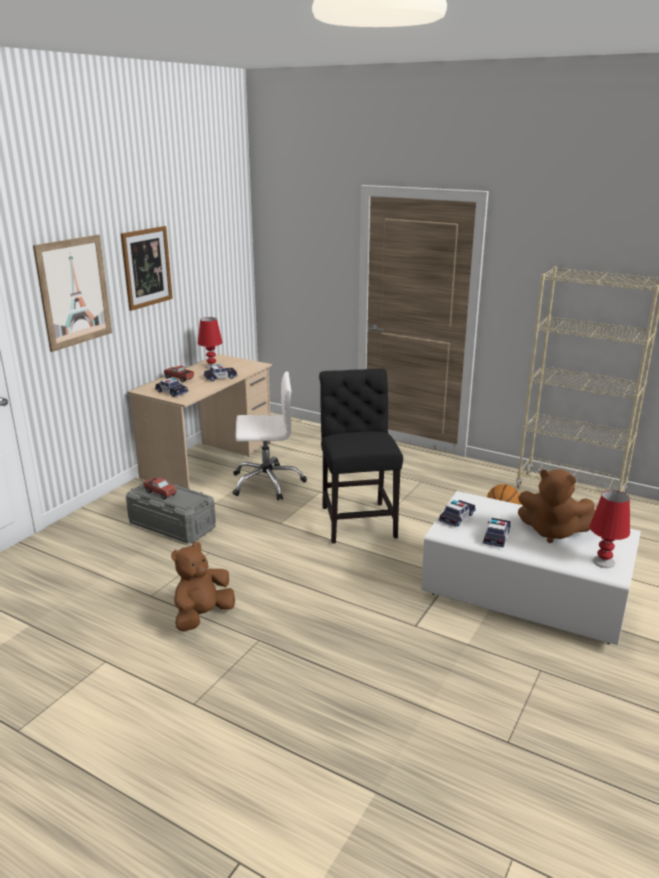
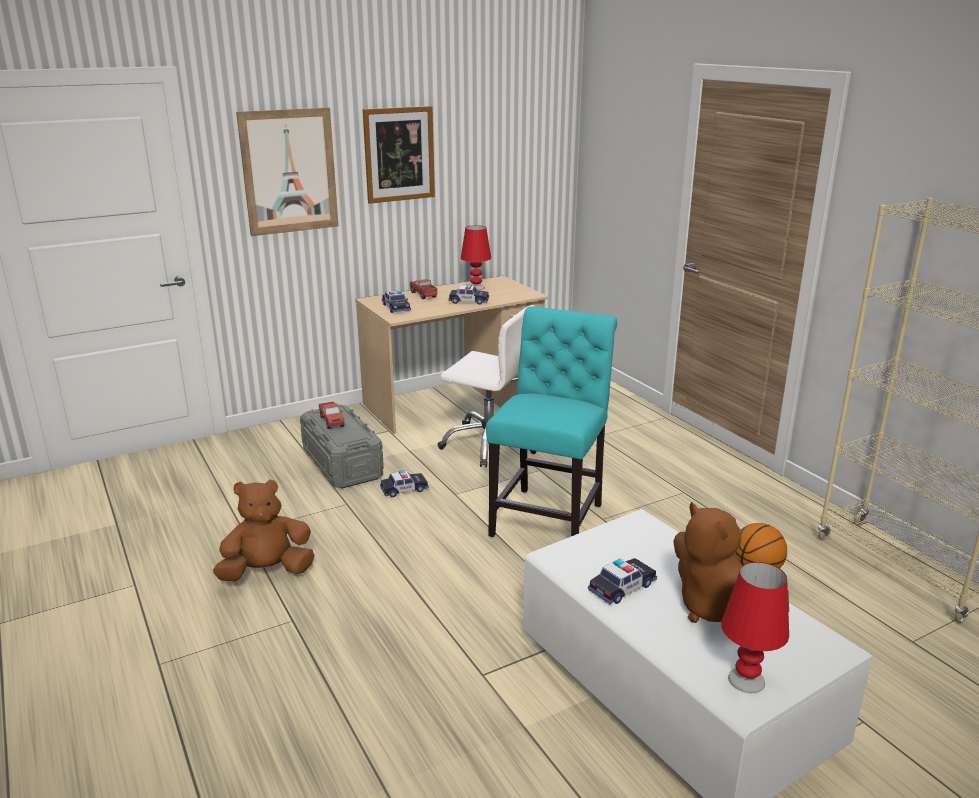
camera: 30 degrees right, 0 degrees up
black chair [319,368,403,543] -> turquoise chair [486,306,617,537]
toy car [439,500,476,527] -> toy car moved to [380,470,429,497]

